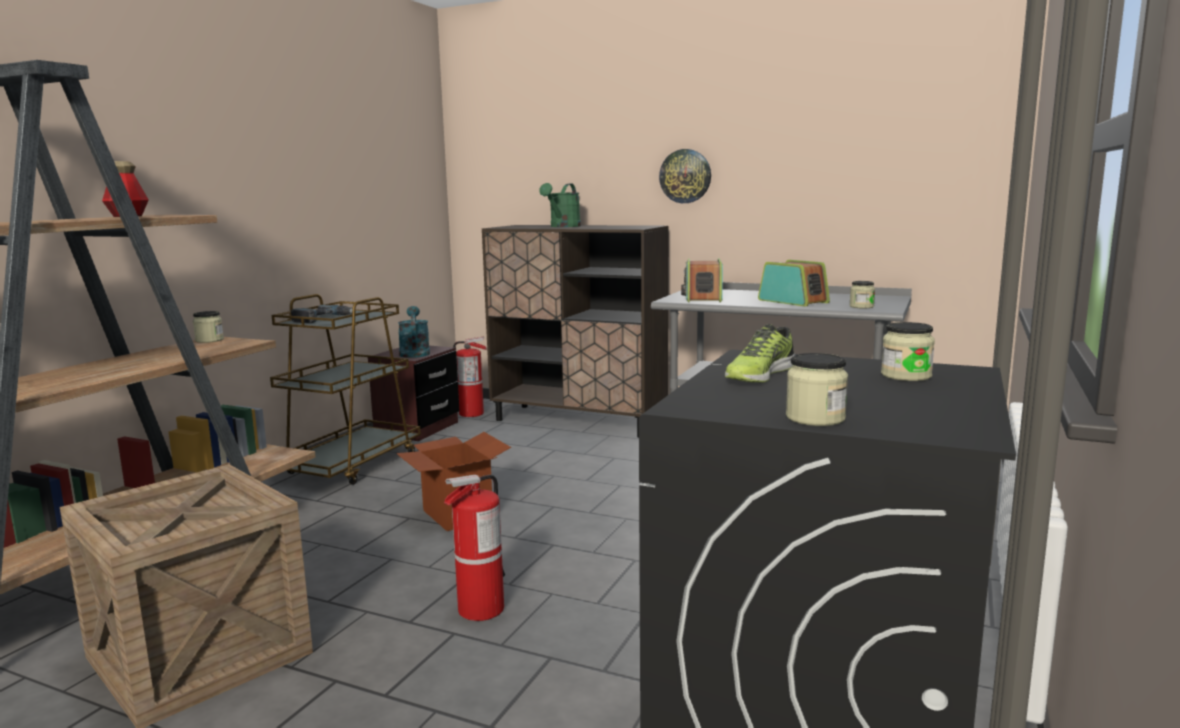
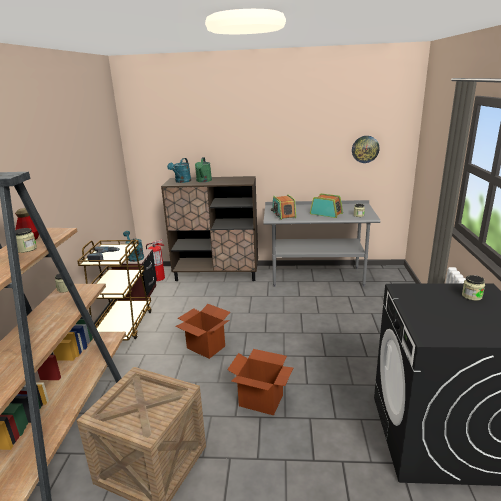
camera: 20 degrees left, 10 degrees up
fire extinguisher [444,475,505,621] -> cardboard box [227,349,293,416]
wall clock [659,149,711,203] -> wall clock moved to [352,136,380,163]
shoe [725,324,795,383] -> none
jar [786,353,848,426] -> jar moved to [15,228,37,253]
none -> turquoise watering can [167,158,191,183]

